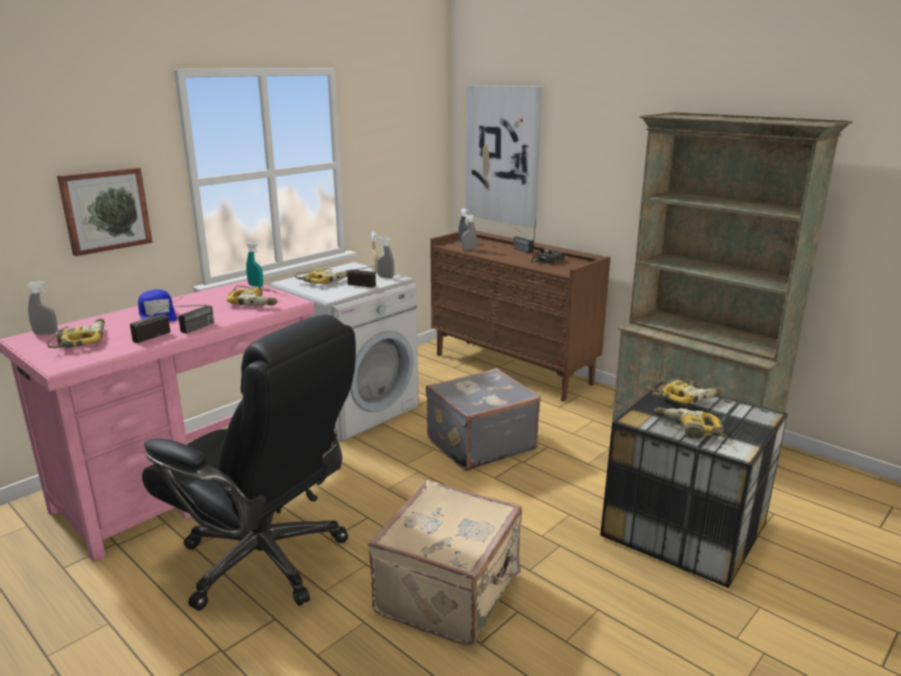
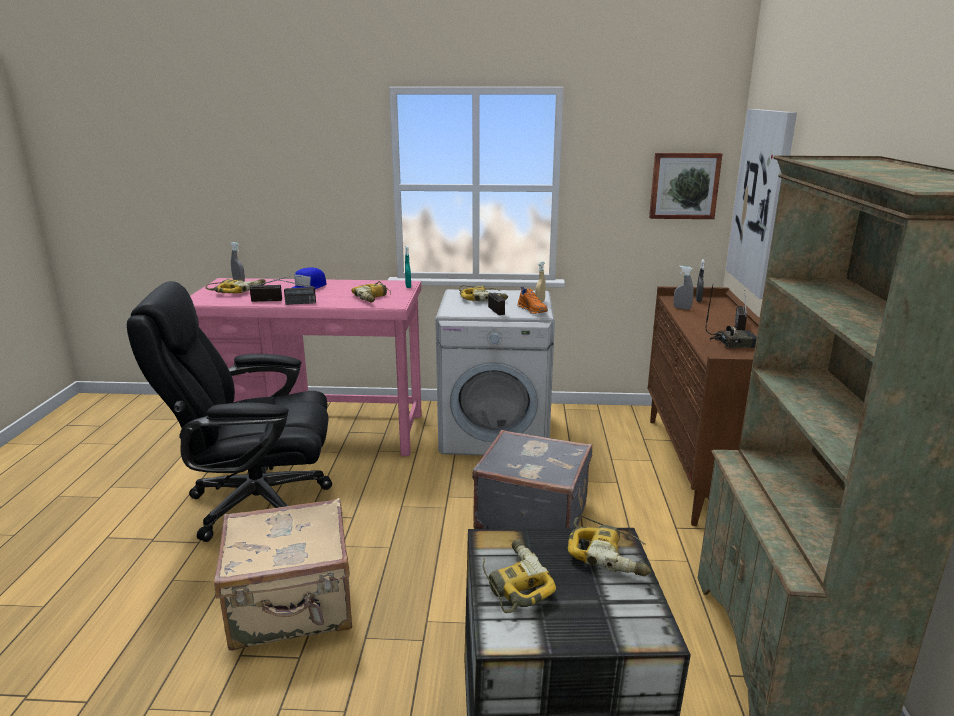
camera: 50 degrees right, 0 degrees up
picture [57,167,153,256] -> picture moved to [649,153,722,219]
black office chair [142,314,356,611] -> black office chair turned 90 degrees clockwise [127,281,332,542]
grey spray bottle [377,237,394,278] -> orange shoe [517,287,548,314]

